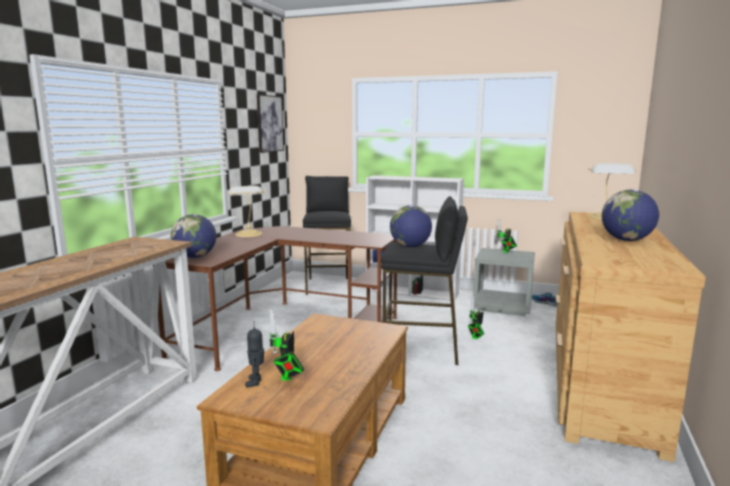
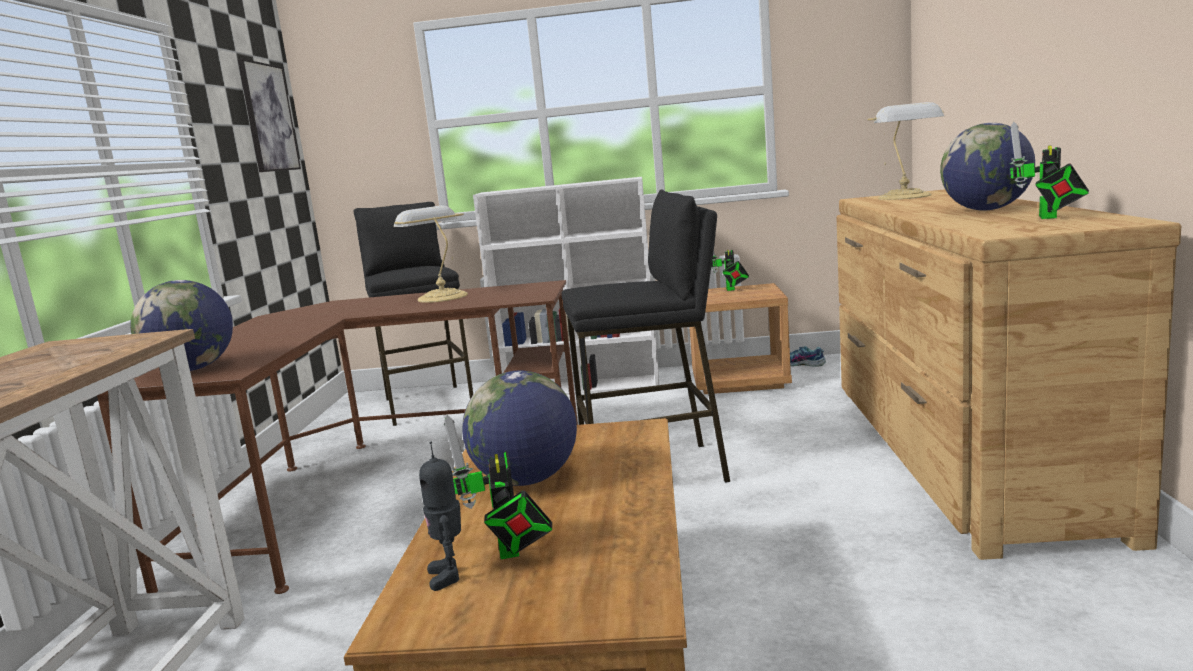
camera: 15 degrees left, 0 degrees up
table lamp [227,186,265,237] -> table lamp moved to [394,205,468,303]
globe [390,205,432,247] -> globe moved to [462,370,577,486]
toy robot [468,296,484,339] -> toy robot moved to [1010,122,1089,219]
grey nightstand [473,248,535,316] -> brown nightstand [689,283,792,394]

